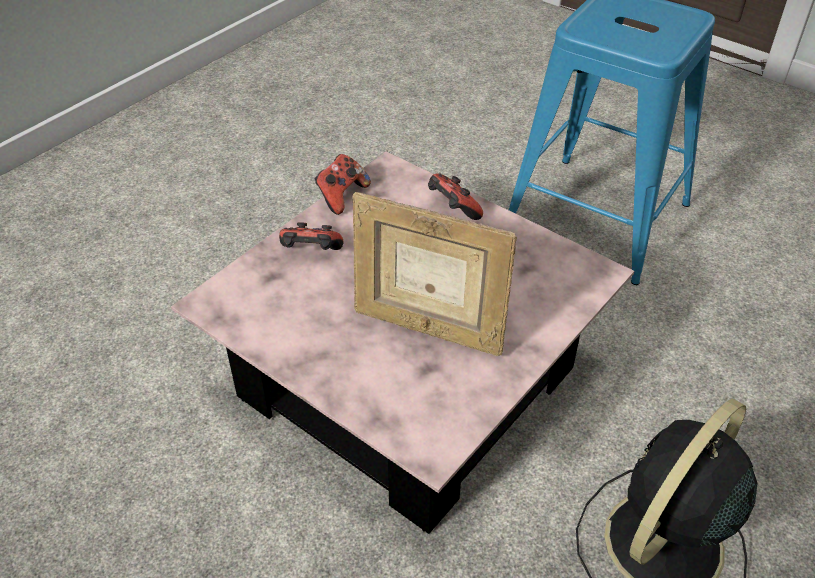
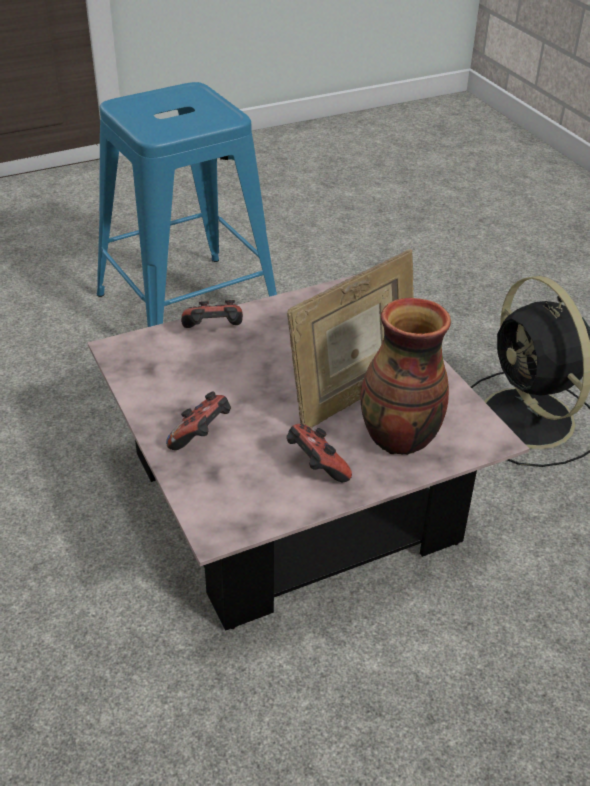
camera: 65 degrees left, 5 degrees down
game controller [315,154,371,215] -> game controller moved to [286,424,352,482]
none -> vase [361,298,451,455]

